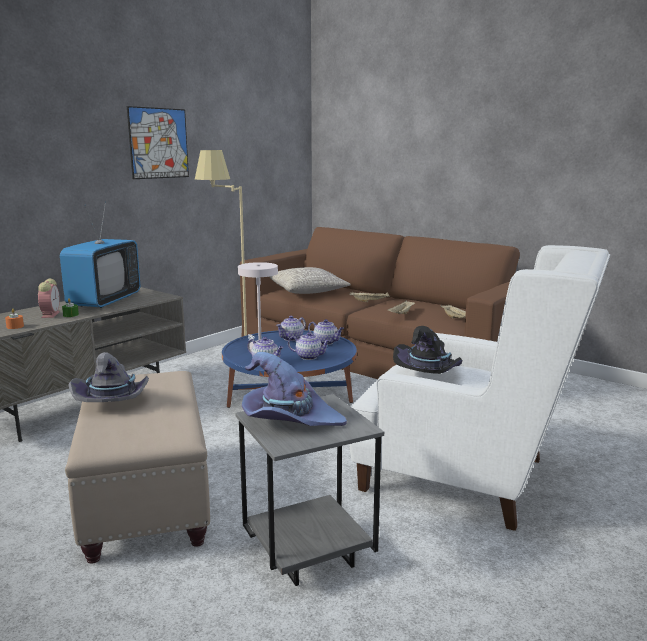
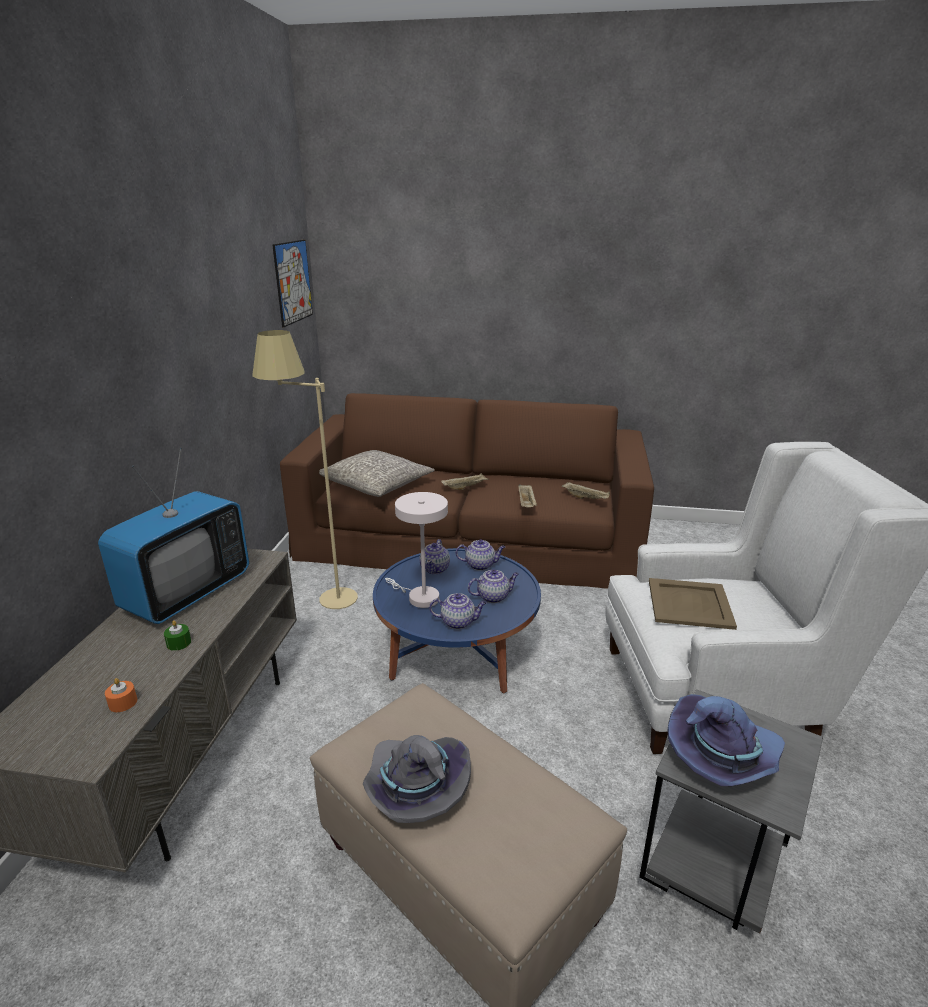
camera: 30 degrees left, 10 degrees up
alarm clock [38,279,60,318] -> none
television [60,202,141,308] -> television turned 45 degrees clockwise [98,448,249,624]
picture [127,106,189,179] -> picture moved to [272,239,313,327]
black hat [393,326,463,374] -> beige tray [649,578,737,630]

